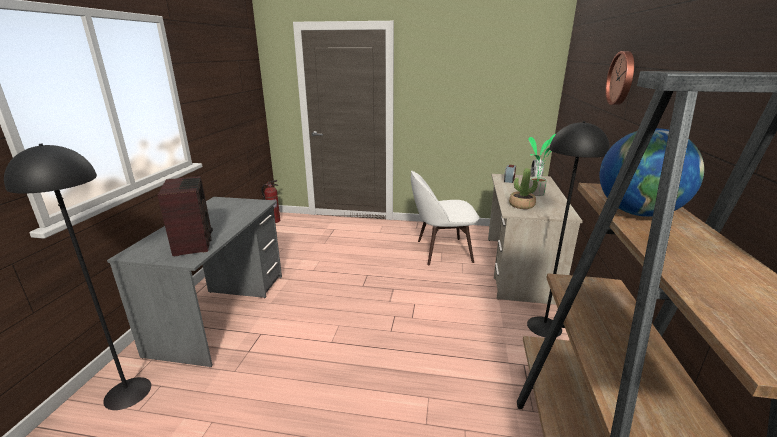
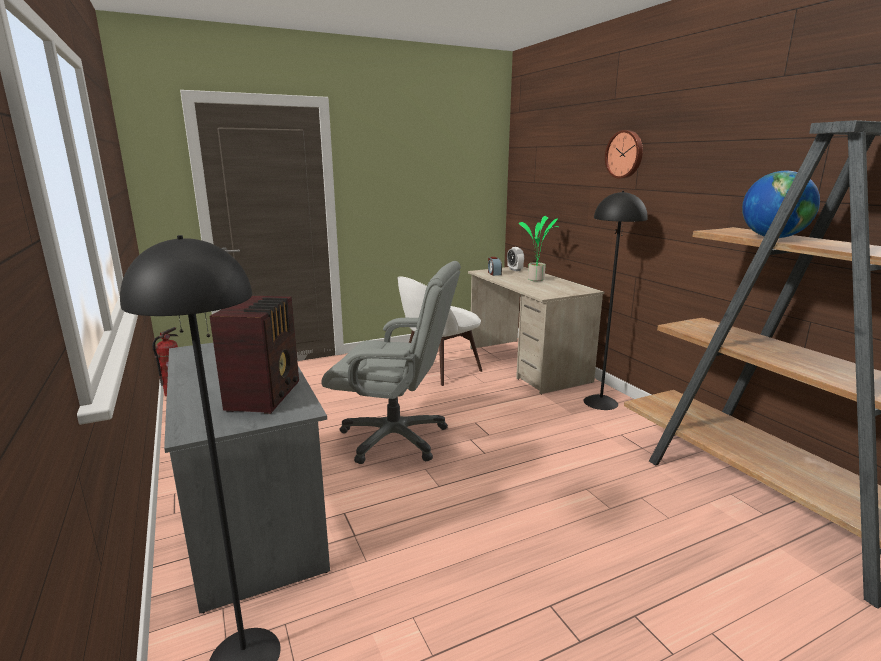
camera: 35 degrees left, 5 degrees down
radio [157,176,213,257] -> radio turned 60 degrees clockwise [210,296,299,414]
potted plant [509,168,538,209] -> none
none -> grey office chair [321,261,461,464]

